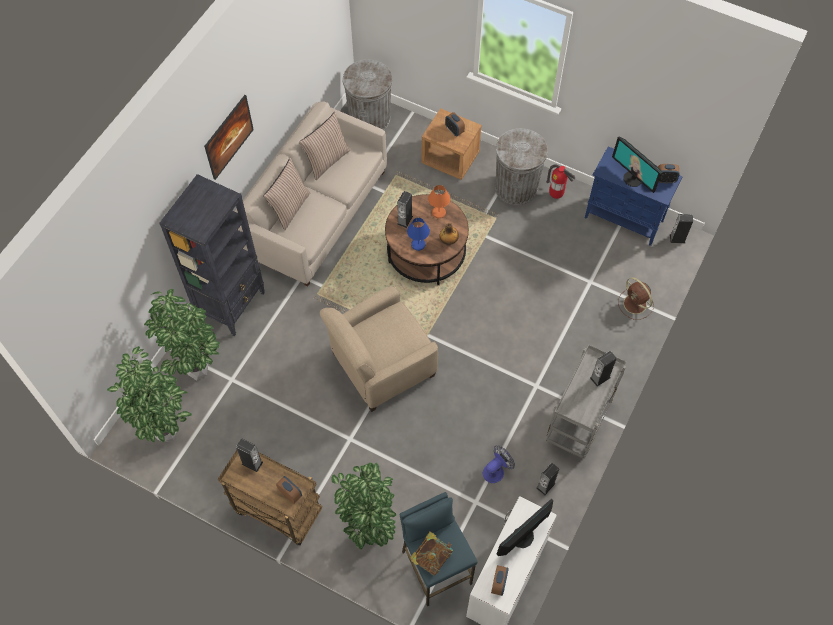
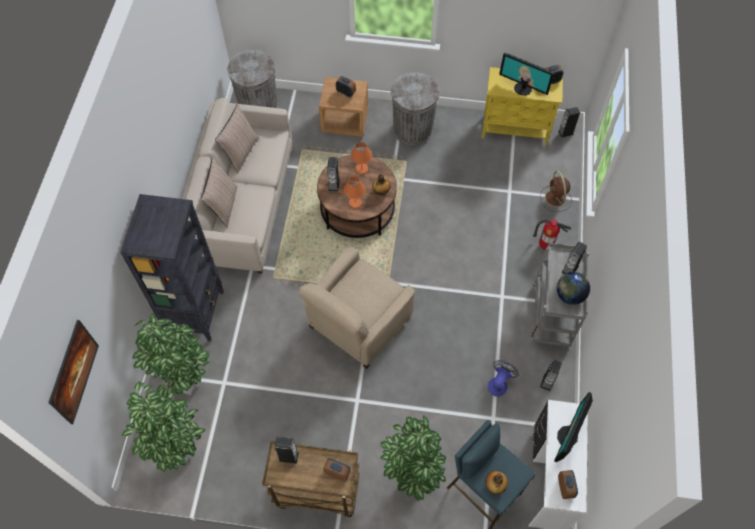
camera: 20 degrees left, 0 degrees up
picture [204,95,254,180] -> picture moved to [48,320,99,424]
blue table lamp [407,218,430,251] -> orange table lamp [344,177,366,209]
book [410,531,453,576] -> bottle [485,470,508,494]
fire extinguisher [546,164,575,199] -> fire extinguisher moved to [533,219,571,250]
blue cabinet [585,146,683,246] -> yellow cabinet [482,67,563,145]
brown fan [618,277,654,320] -> brown fan turned 45 degrees clockwise [540,171,572,212]
none -> globe [557,272,590,305]

